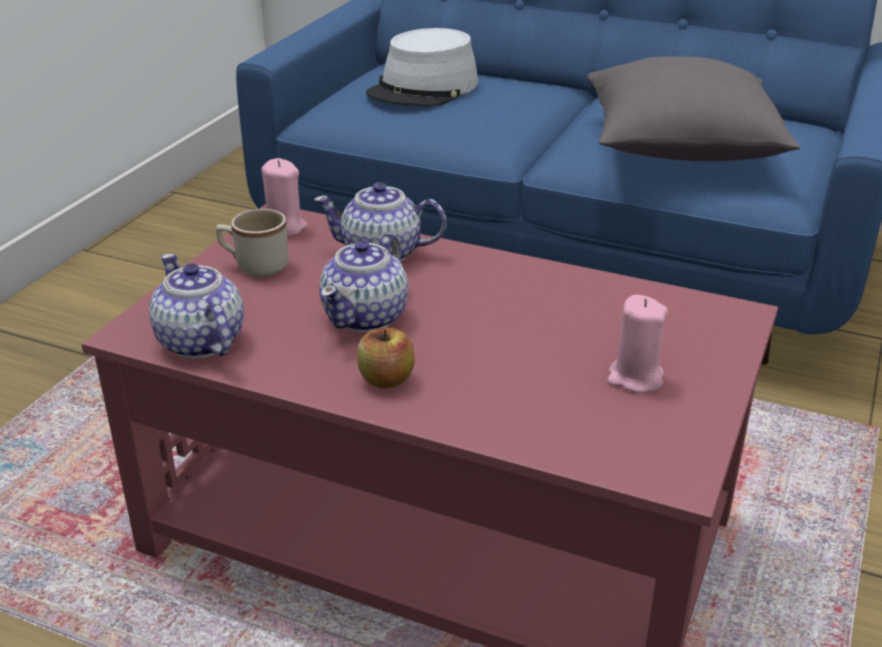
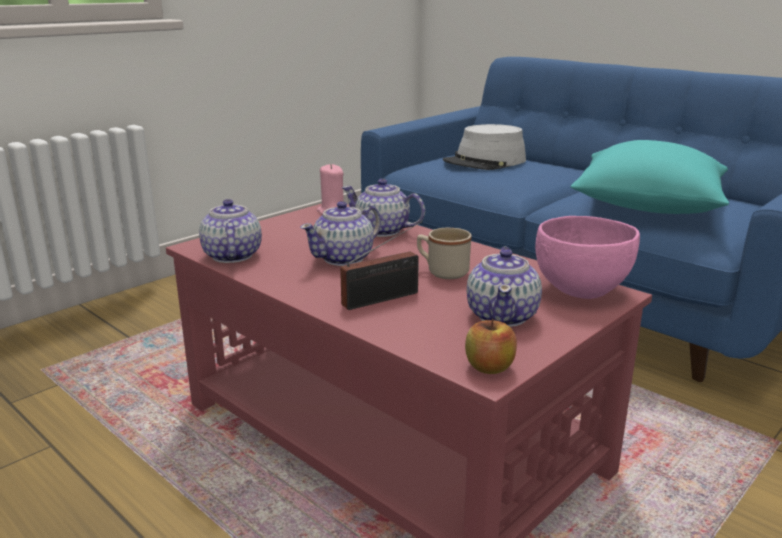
camera: 20 degrees right, 10 degrees down
beige mug [216,209,289,277] -> beige mug moved to [417,228,472,279]
apple [357,327,415,389] -> apple moved to [465,319,517,374]
grey pillow [587,56,800,161] -> turquoise pillow [571,140,729,214]
pink candle [607,295,668,393] -> teapot [467,246,542,327]
none -> radio [340,221,422,310]
none -> pink bowl [535,216,640,299]

